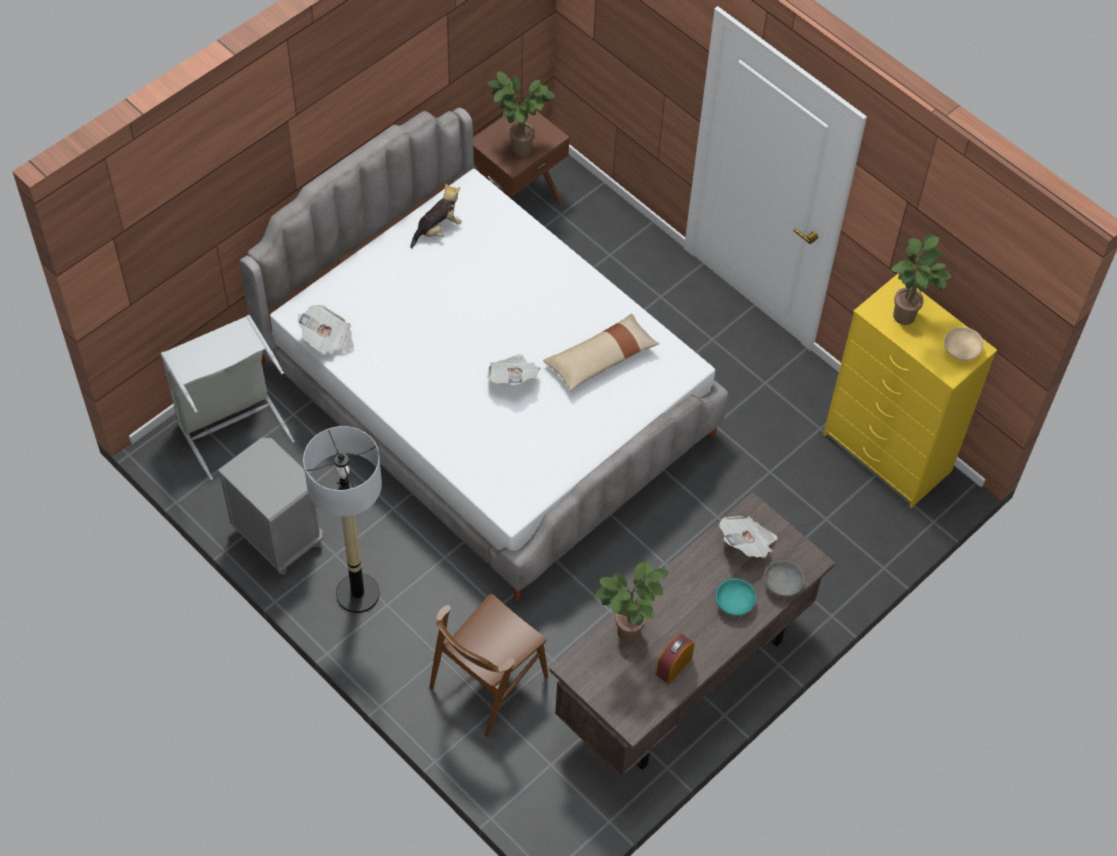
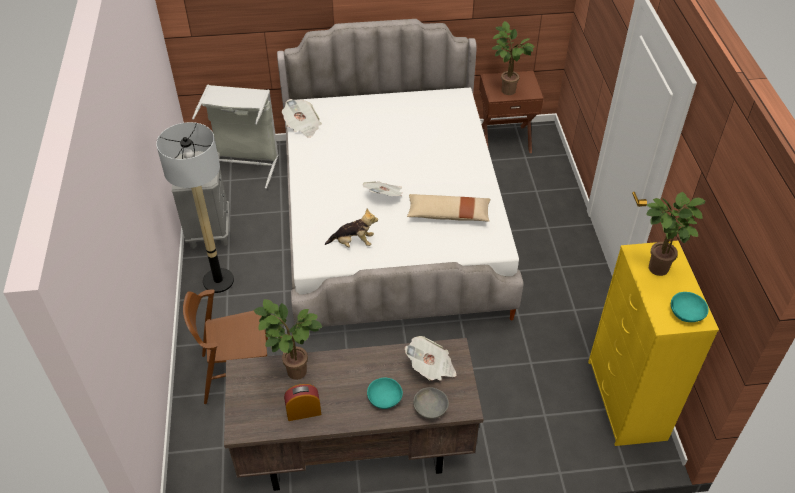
camera: 40 degrees right, 10 degrees down
plush toy [410,183,462,248] -> plush toy moved to [325,208,378,247]
beige bowl [944,327,984,361] -> turquoise bowl [671,292,709,322]

